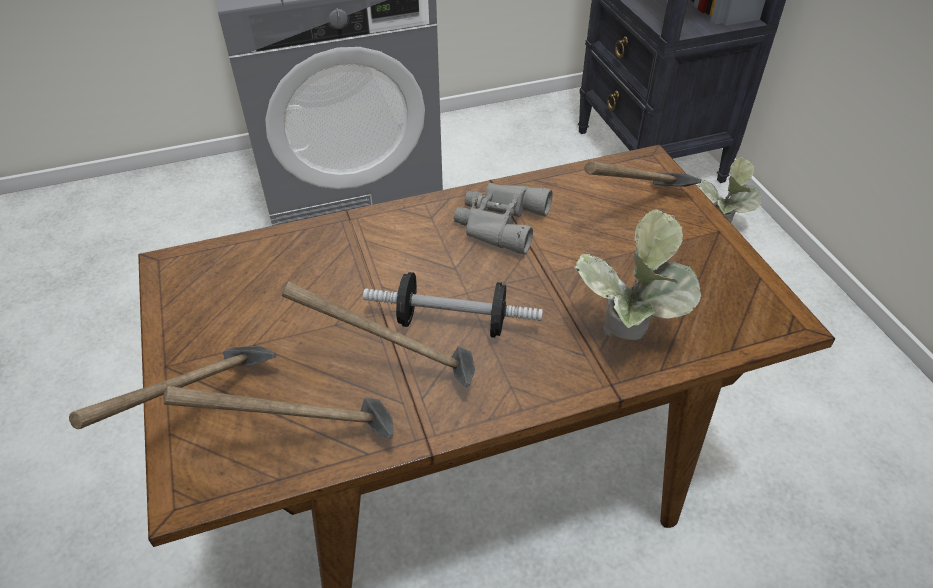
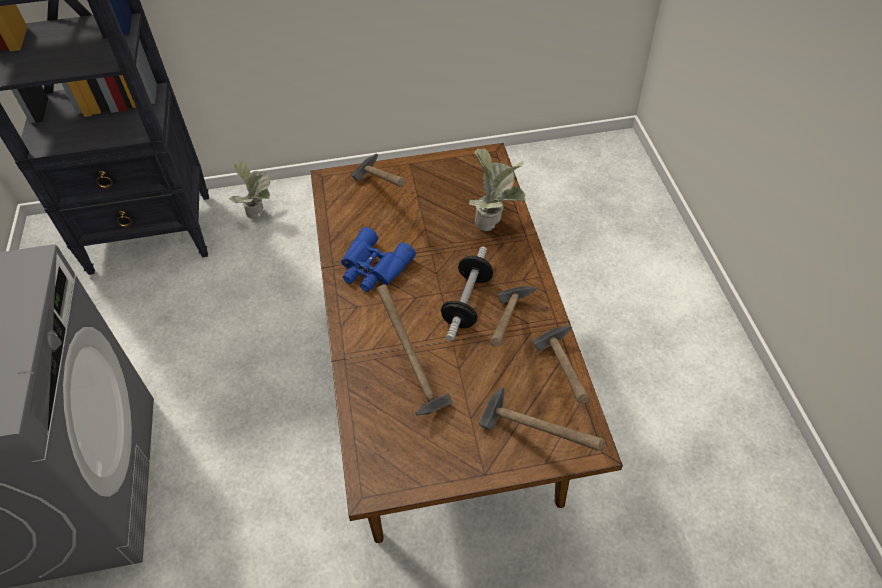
camera: 80 degrees left, 5 degrees up
grey binoculars [454,183,553,254] -> blue binoculars [341,227,416,292]
none -> hammer [376,284,452,415]

